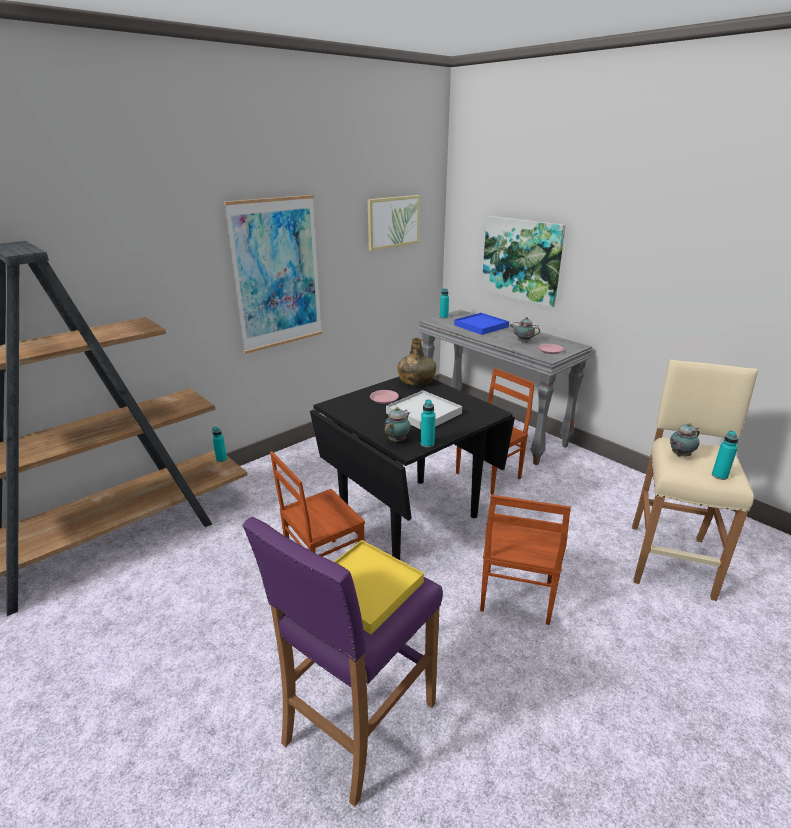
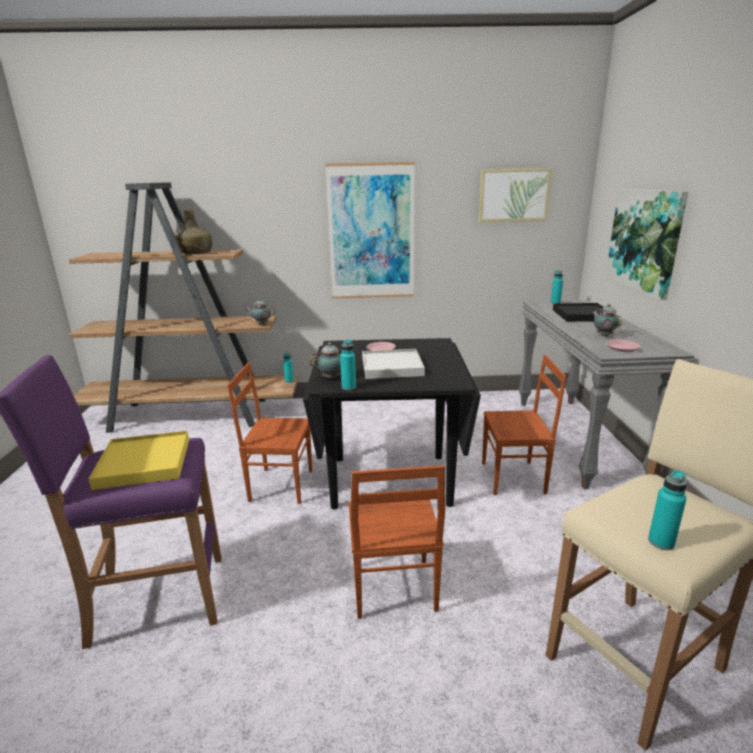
camera: 40 degrees right, 5 degrees down
green bottle [397,338,436,386] -> green bottle moved to [175,210,212,254]
blue tray [454,313,509,335] -> black tray [553,303,603,322]
brown chair [480,495,571,625] -> brown chair turned 60 degrees counterclockwise [349,465,445,619]
teapot [670,423,699,456] -> teapot moved to [246,298,275,324]

